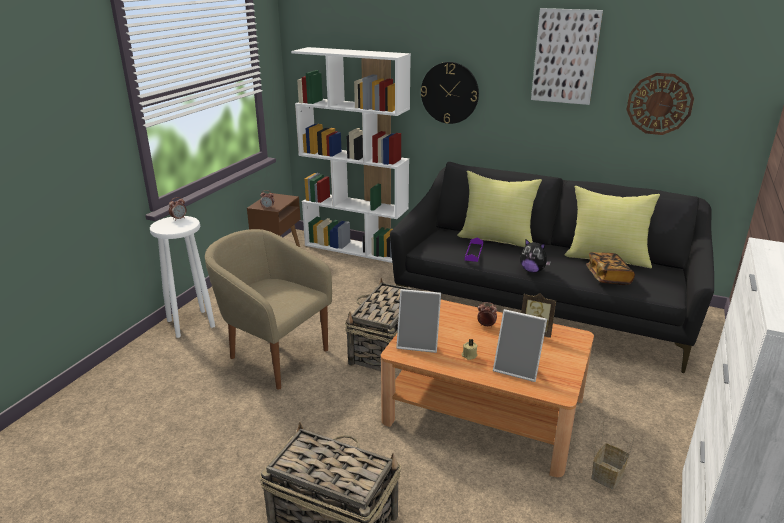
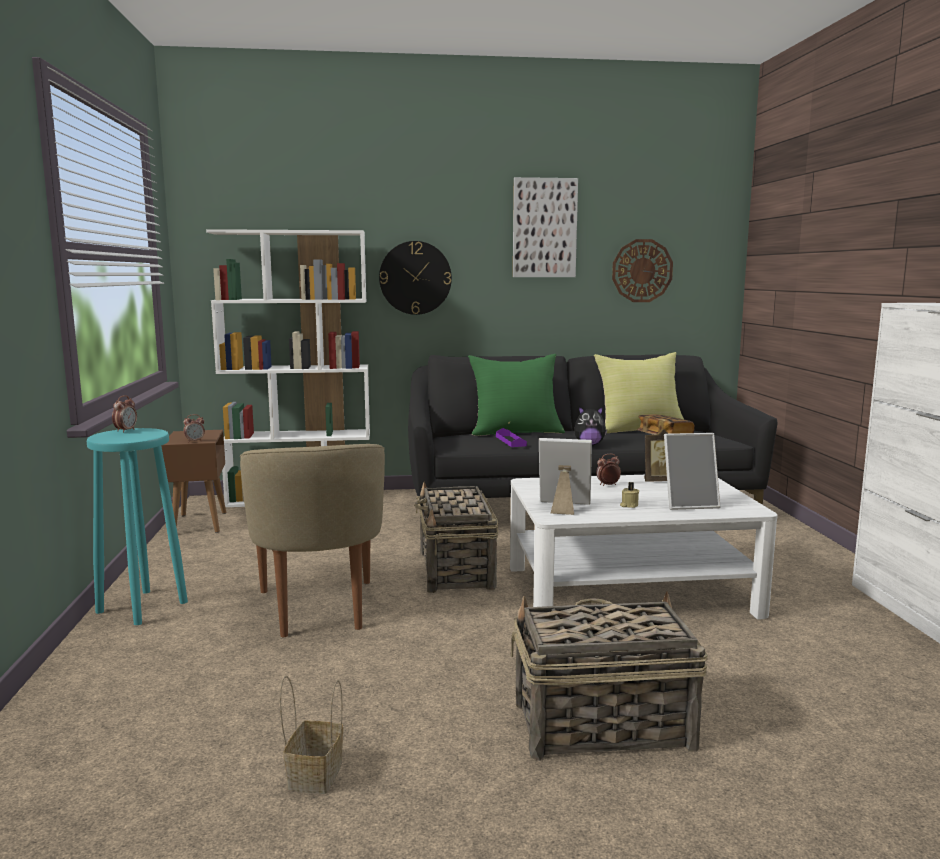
camera: 30 degrees left, 15 degrees down
white stool [150,216,215,338] -> turquoise stool [87,428,188,625]
beige armchair [205,229,332,390] -> beige armchair turned 105 degrees counterclockwise [240,444,385,637]
brown coffee table [381,300,594,477] -> white coffee table [510,475,778,620]
picture frame [396,289,441,353] -> picture frame turned 150 degrees counterclockwise [539,438,592,515]
yellow pillow [457,171,542,247] -> green pillow [468,354,565,436]
basket [591,421,635,490] -> basket moved to [280,676,343,794]

